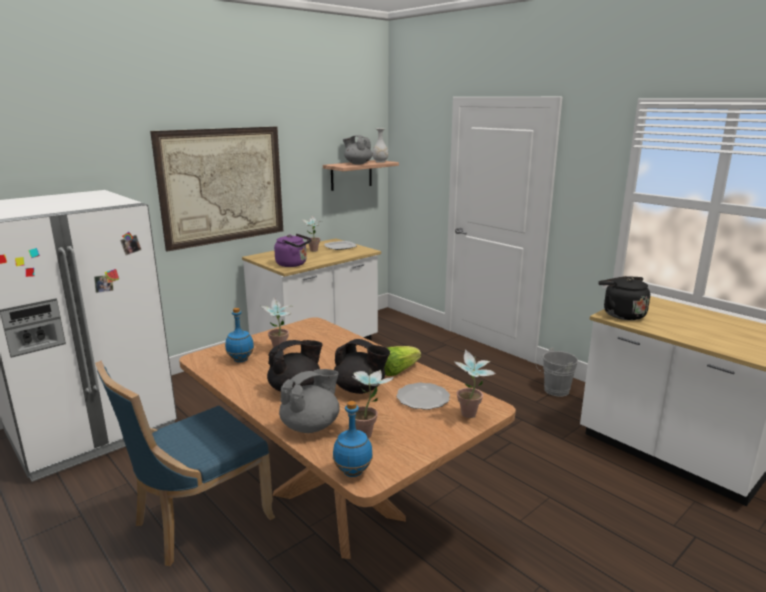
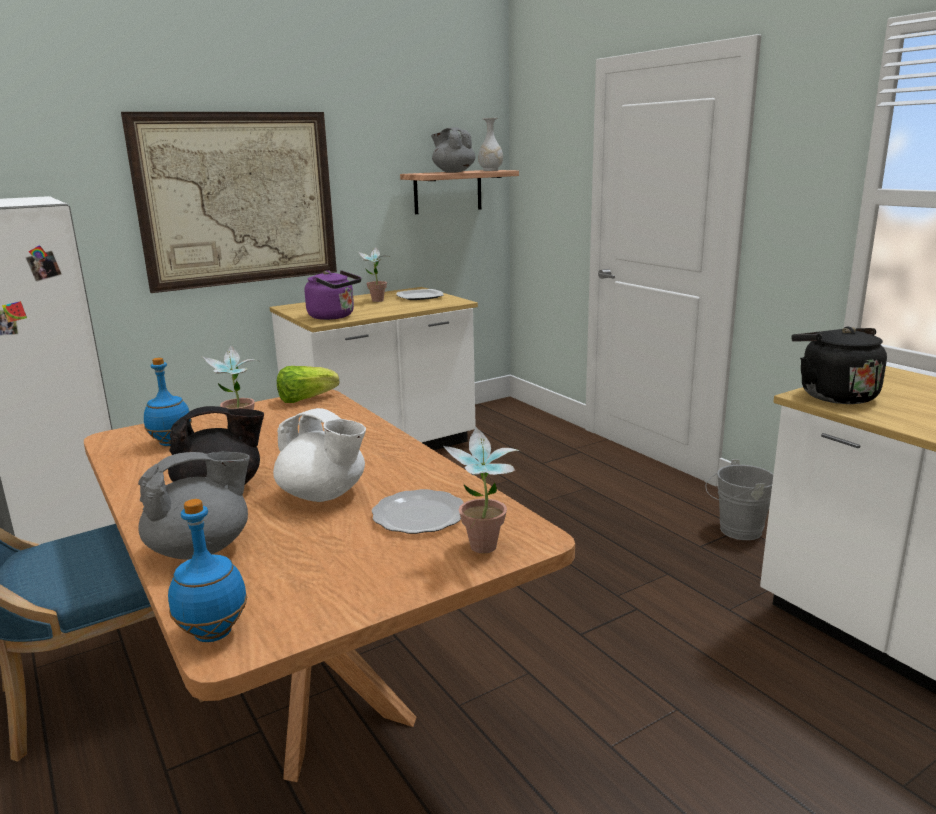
camera: 10 degrees right, 0 degrees up
black teapot [334,339,390,394] -> white teapot [273,408,366,502]
potted plant [352,369,394,438] -> none
lettuce [384,346,421,376] -> lettuce moved to [277,366,339,403]

